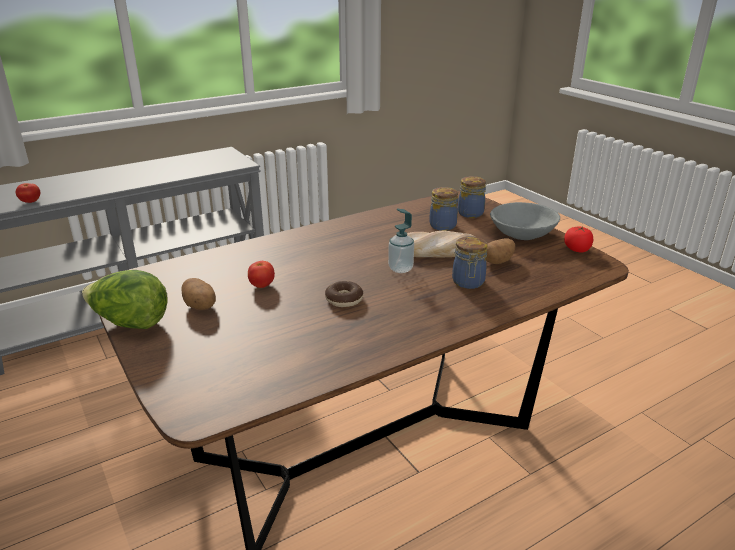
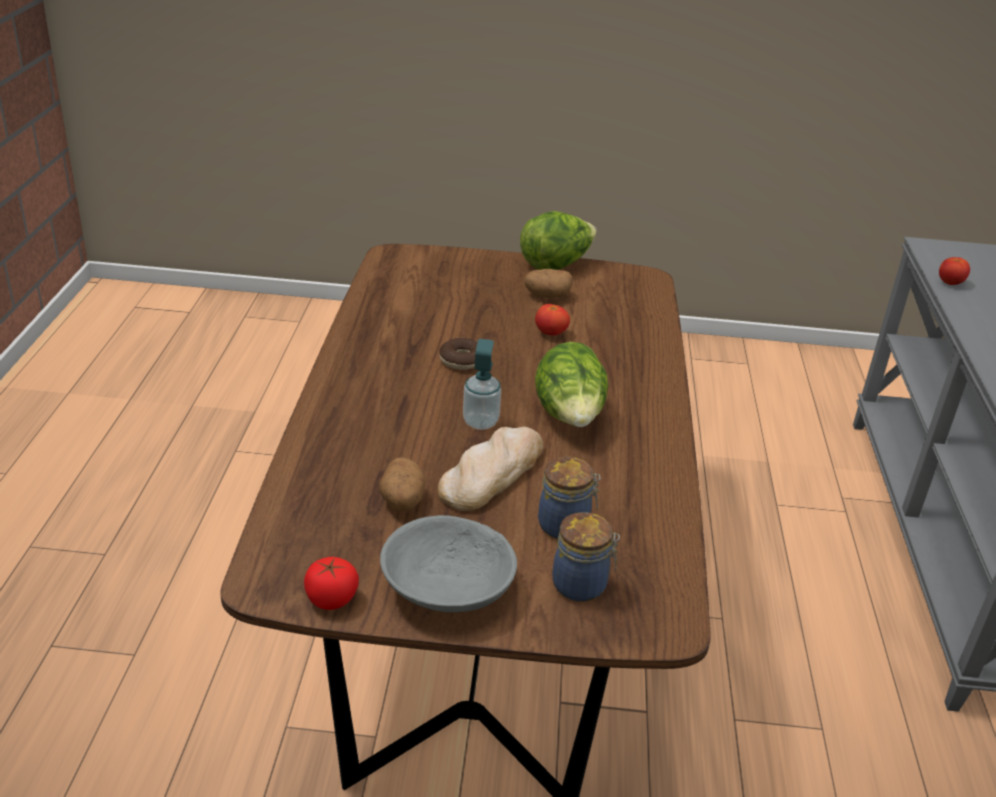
camera: 125 degrees right, 5 degrees up
jar [452,236,488,289] -> none
none -> lettuce [535,342,608,427]

